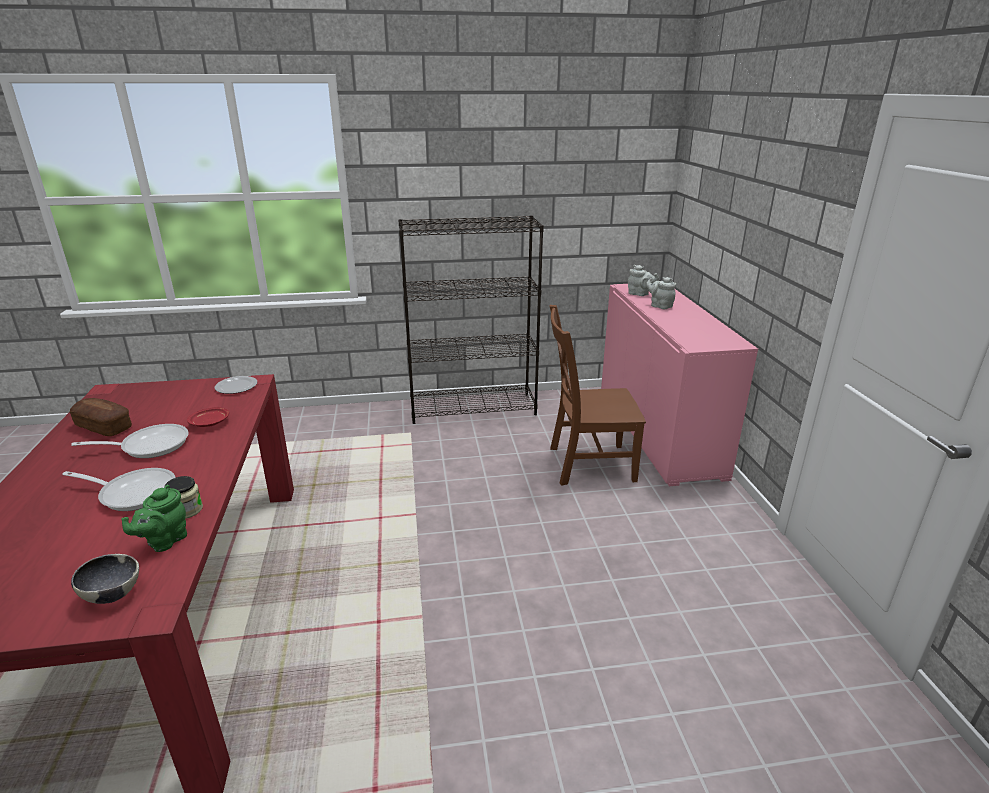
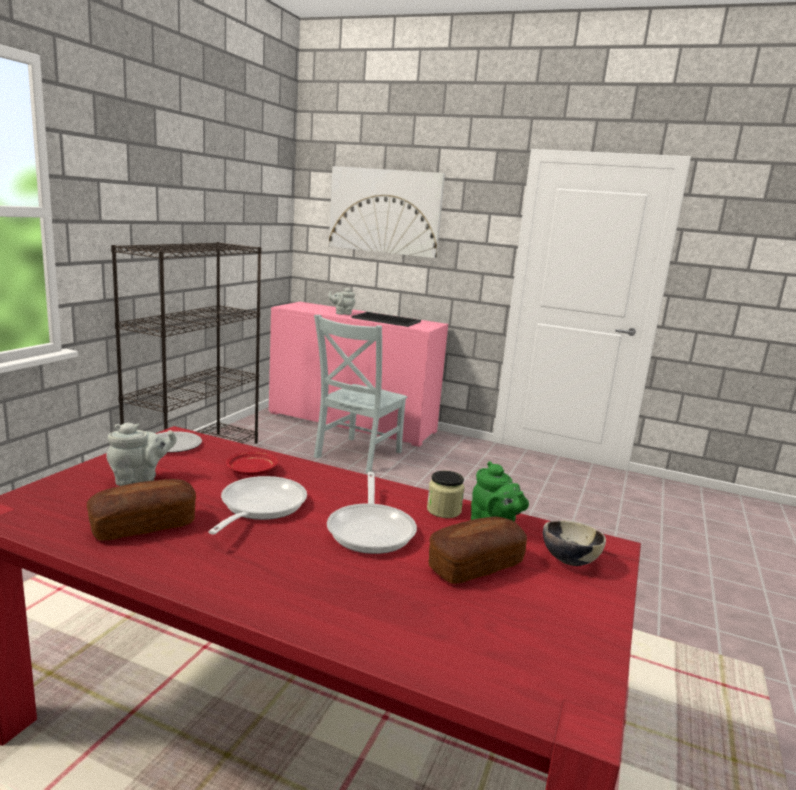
camera: 60 degrees left, 10 degrees down
frying pan [62,468,176,511] -> frying pan turned 135 degrees clockwise [327,472,417,554]
brown chair [550,305,646,486] -> grey chair [314,315,408,473]
grey teapot [628,265,659,296] -> grey teapot moved to [106,423,177,486]
none -> picture [329,166,445,258]
none -> tray [352,312,421,327]
none -> bread [428,516,527,584]

